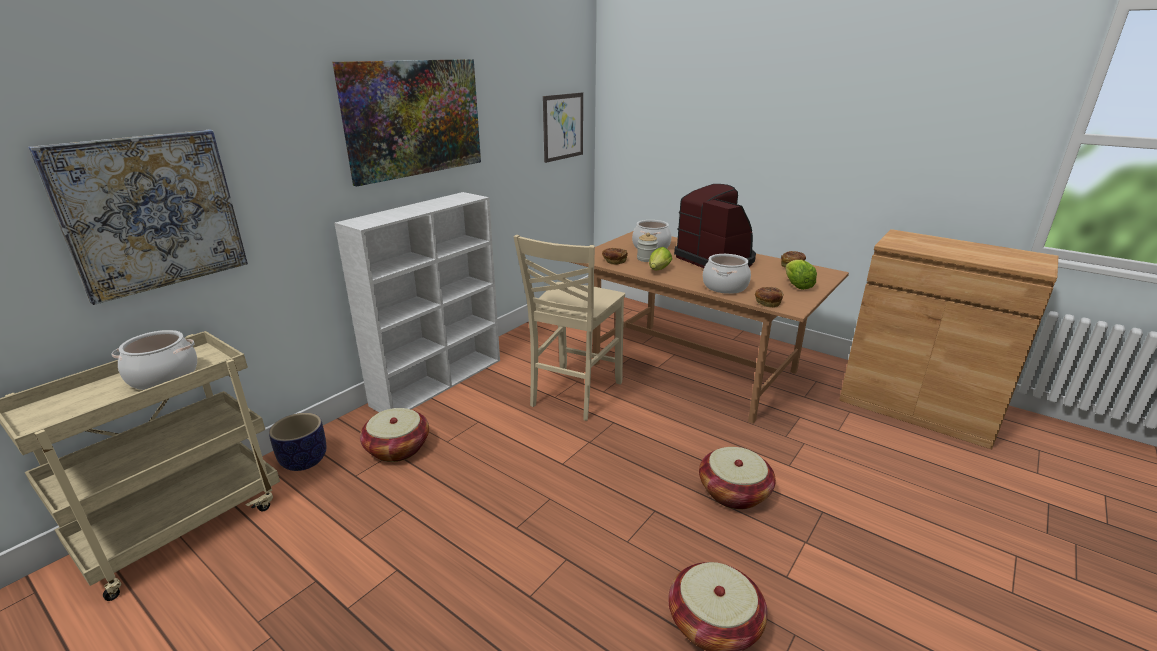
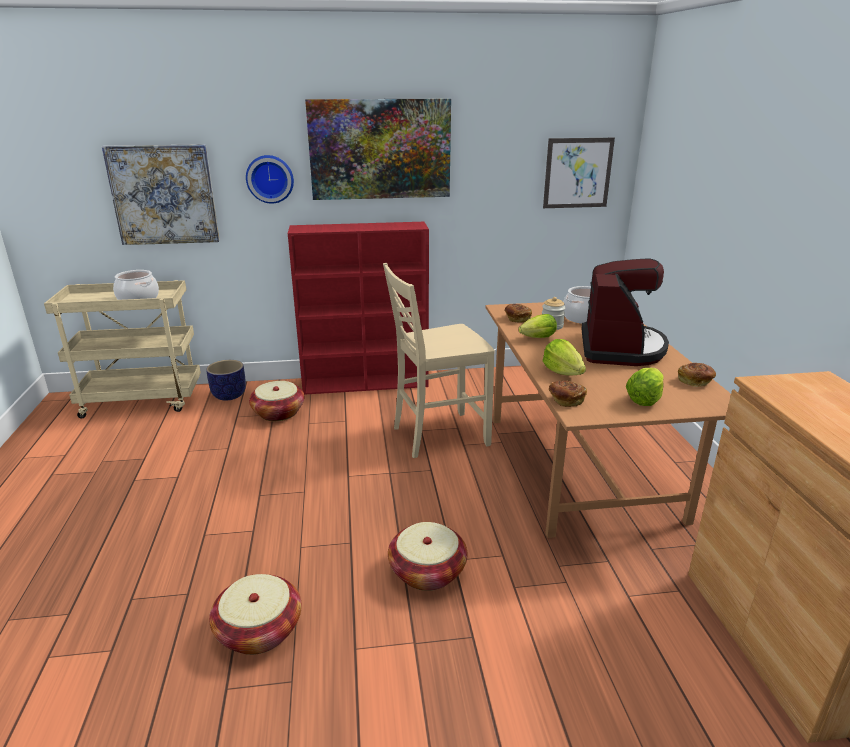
camera: 45 degrees right, 0 degrees up
white bookcase [335,192,500,412] -> red bookcase [288,222,429,395]
cooking pot [703,254,751,294] -> lettuce [543,339,586,376]
none -> wall clock [246,155,294,204]

